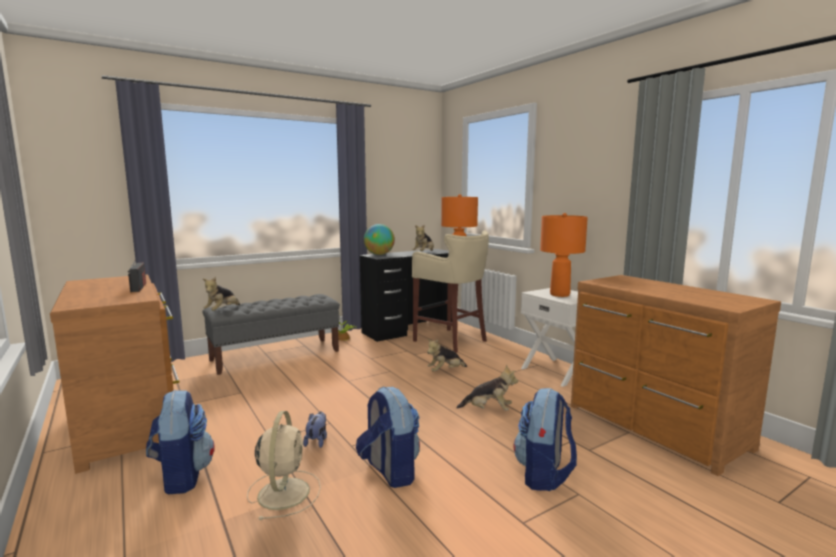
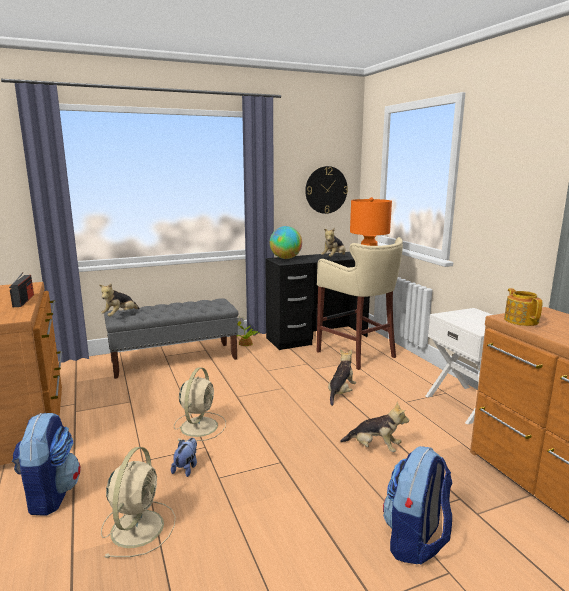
camera: 10 degrees right, 5 degrees up
backpack [356,386,420,488] -> none
plush toy [427,339,467,372] -> plush toy turned 135 degrees clockwise [328,350,356,406]
orange table lamp [540,213,588,297] -> none
none -> beige fan [174,367,226,441]
none -> wall clock [305,166,348,214]
none -> teapot [504,288,543,326]

